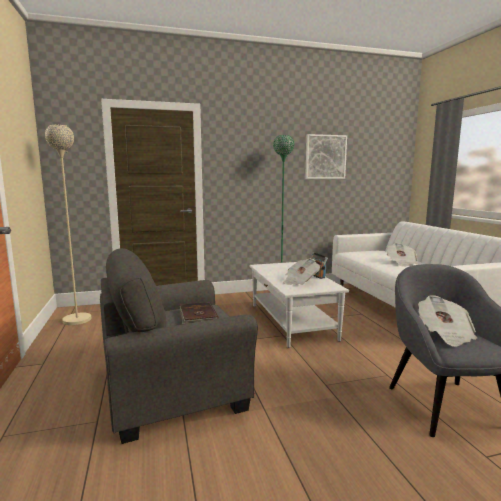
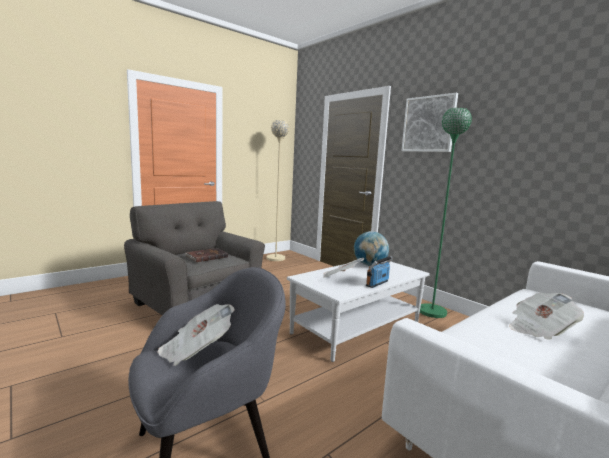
camera: 65 degrees right, 0 degrees up
picture [305,134,347,179] -> picture moved to [402,93,458,152]
none -> globe [354,231,389,266]

